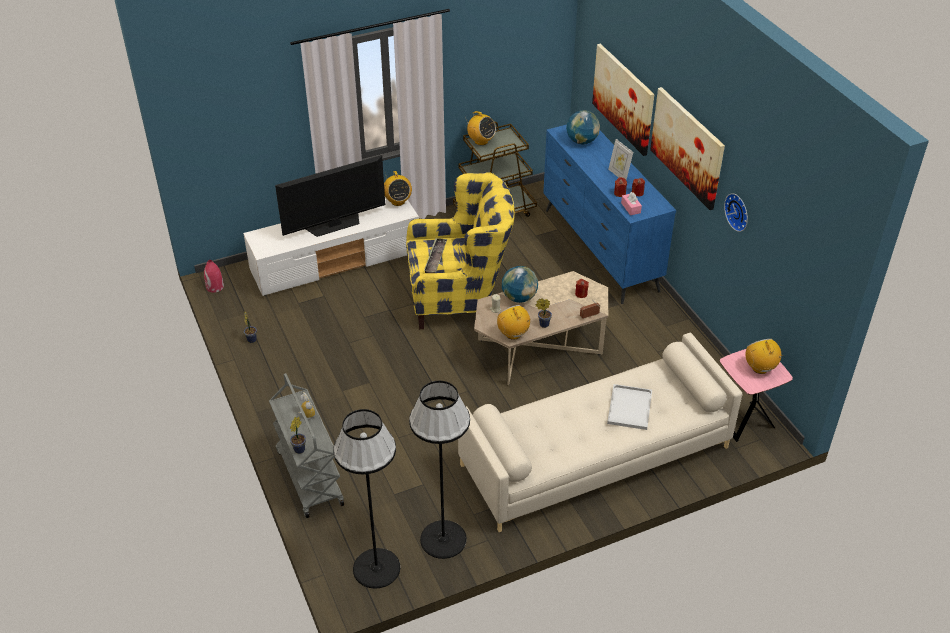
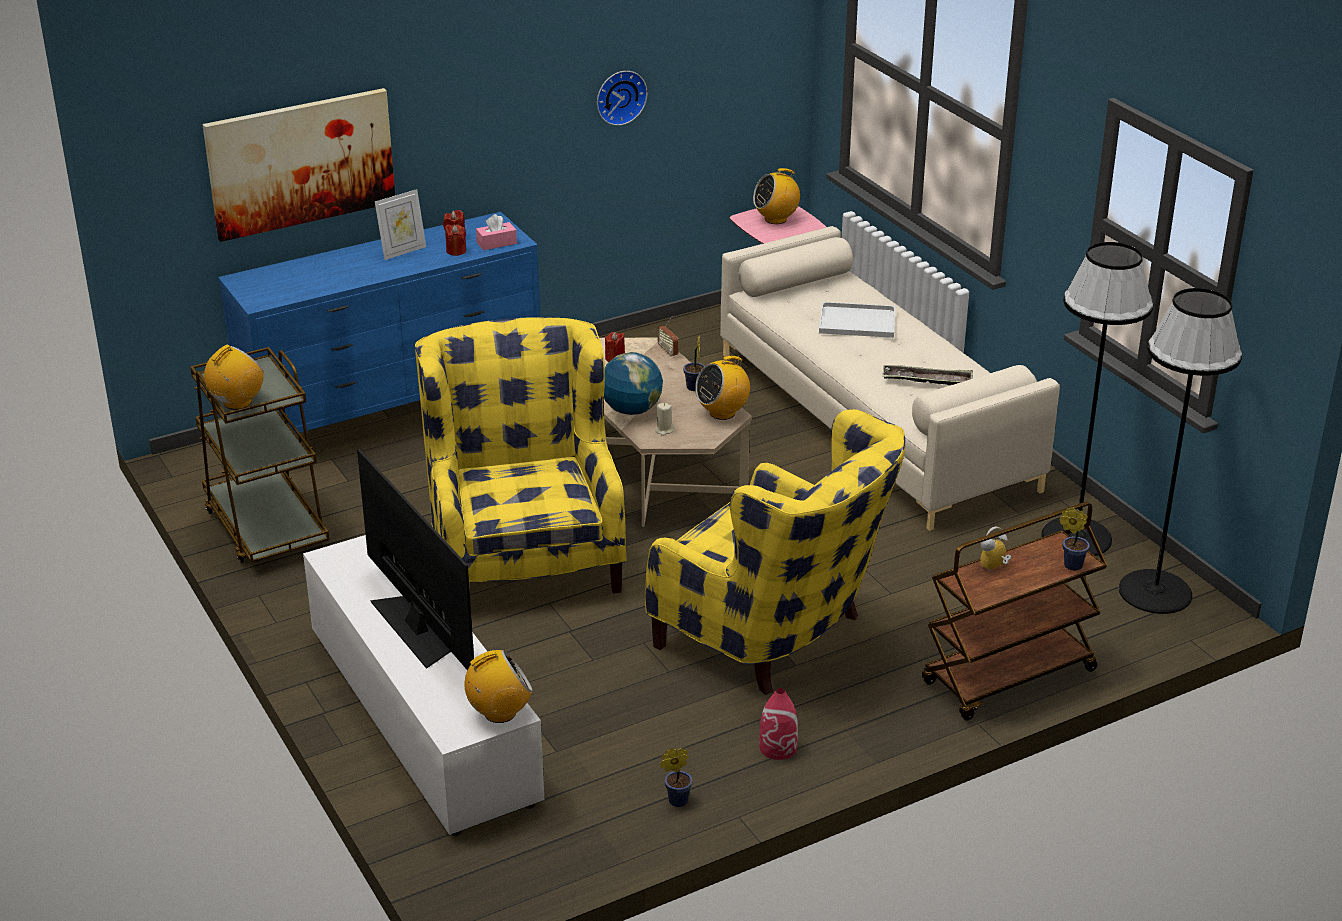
camera: 95 degrees left, 10 degrees down
red vase [204,260,224,293] -> red vase moved to [759,688,798,760]
grey cart [269,373,344,518] -> brown cart [922,502,1108,721]
radio [384,171,412,206] -> radio moved to [464,650,533,723]
tray [424,238,447,273] -> tray moved to [883,365,973,385]
globe [566,110,600,145] -> none
picture [650,87,725,210] -> none
none -> yellow armchair [645,409,905,695]

